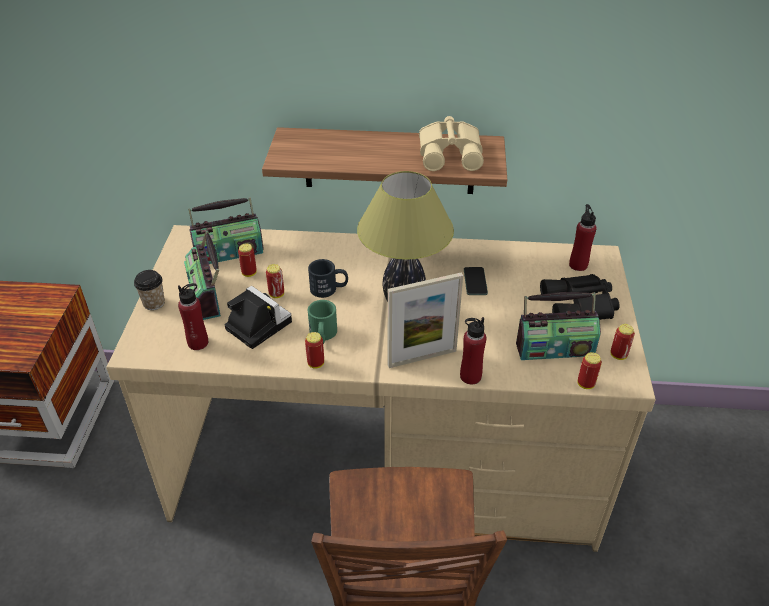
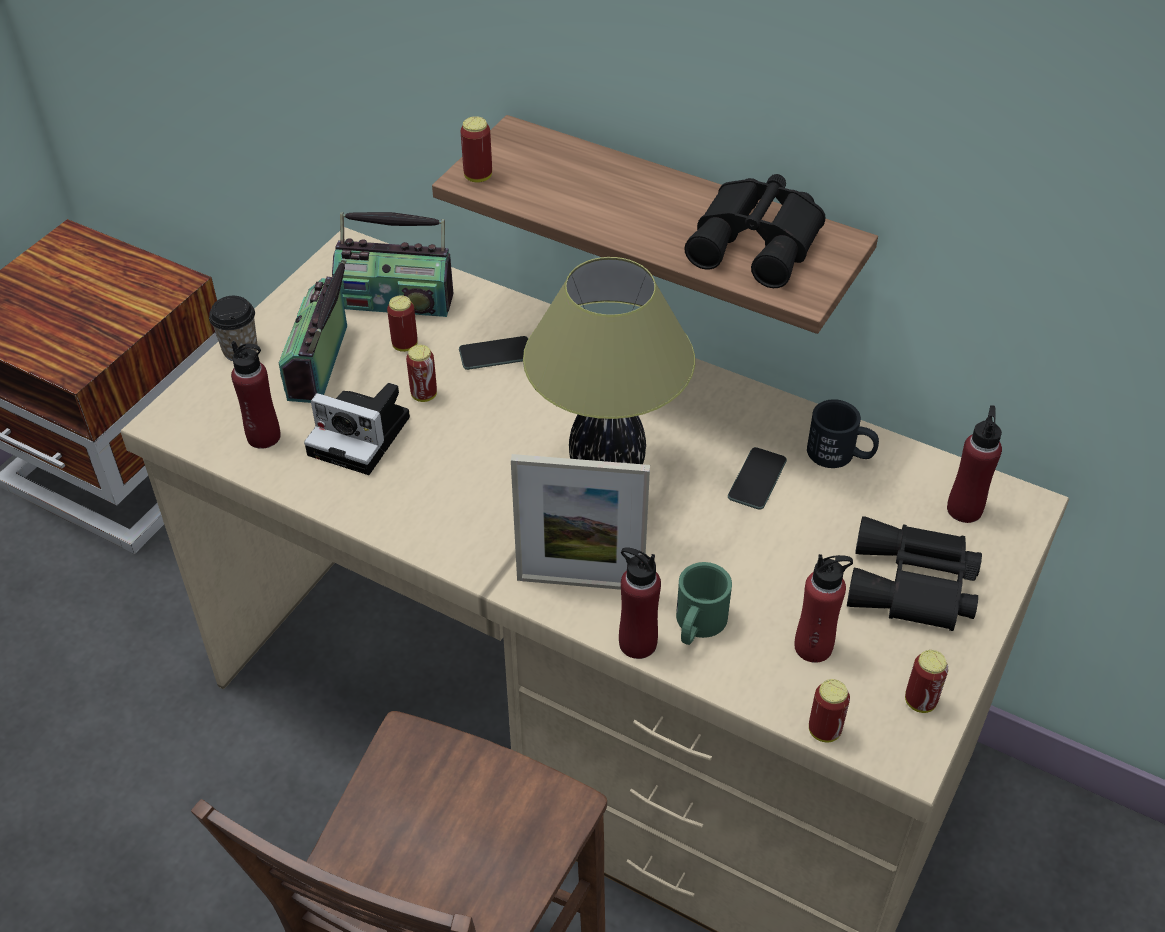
camera: 25 degrees right, 5 degrees up
camera [224,286,292,349] -> camera turned 135 degrees clockwise [304,383,410,475]
can [305,332,324,369] -> can moved to [460,116,492,183]
black mug [308,259,348,298] -> black mug moved to [807,399,879,468]
green mug [308,300,337,344] -> green mug moved to [676,562,732,645]
beige binoculars [419,116,484,171] -> black binoculars [684,174,825,288]
radio [516,292,601,360] -> red bottle [794,554,853,663]
none -> phone [459,336,528,370]

